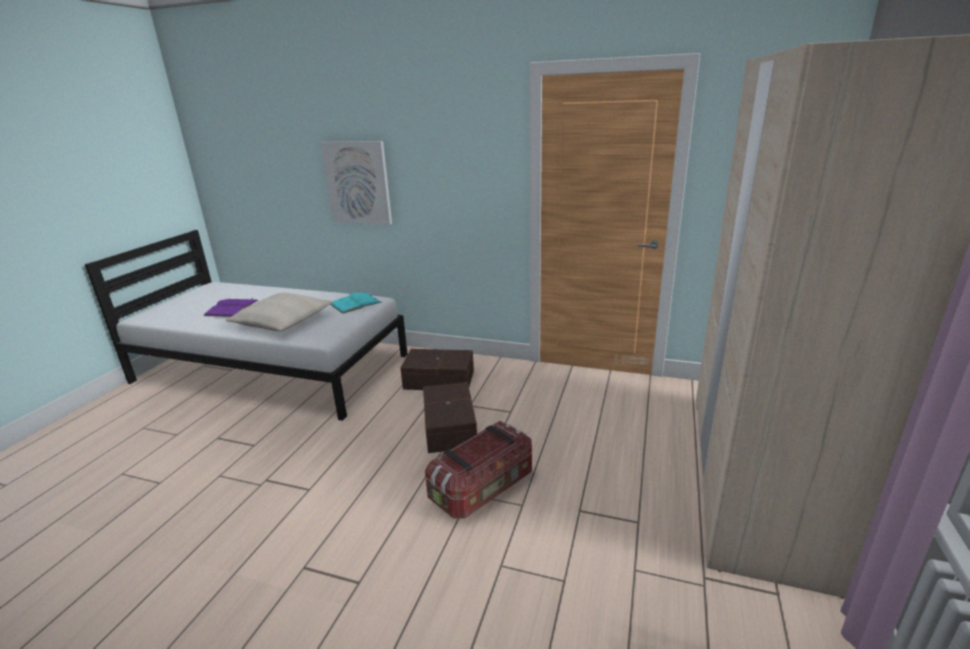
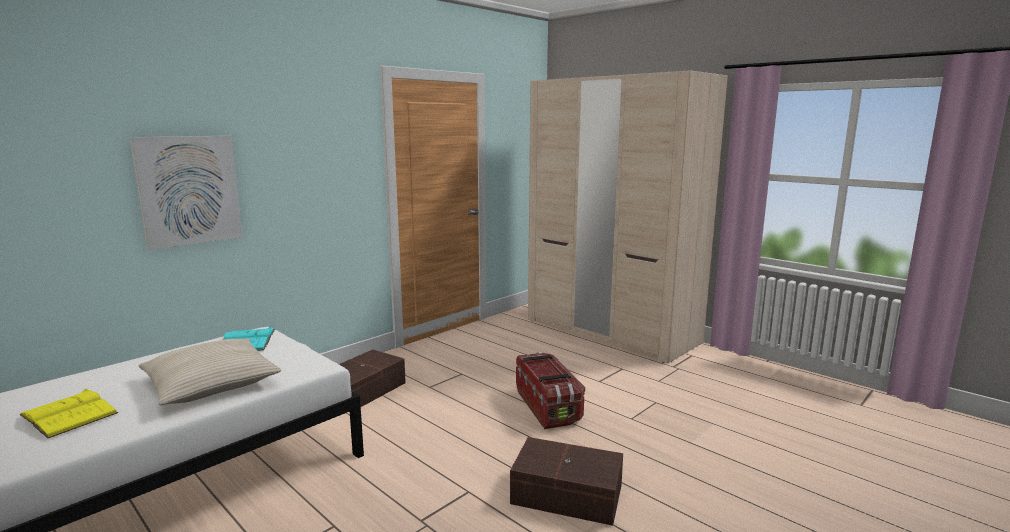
camera: 65 degrees left, 10 degrees down
purple book [204,298,258,317] -> yellow book [20,389,118,438]
brown storage box [423,382,477,453] -> brown storage box moved to [510,437,623,526]

